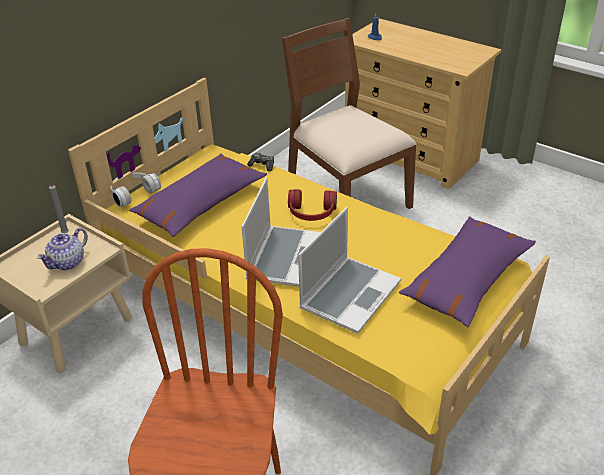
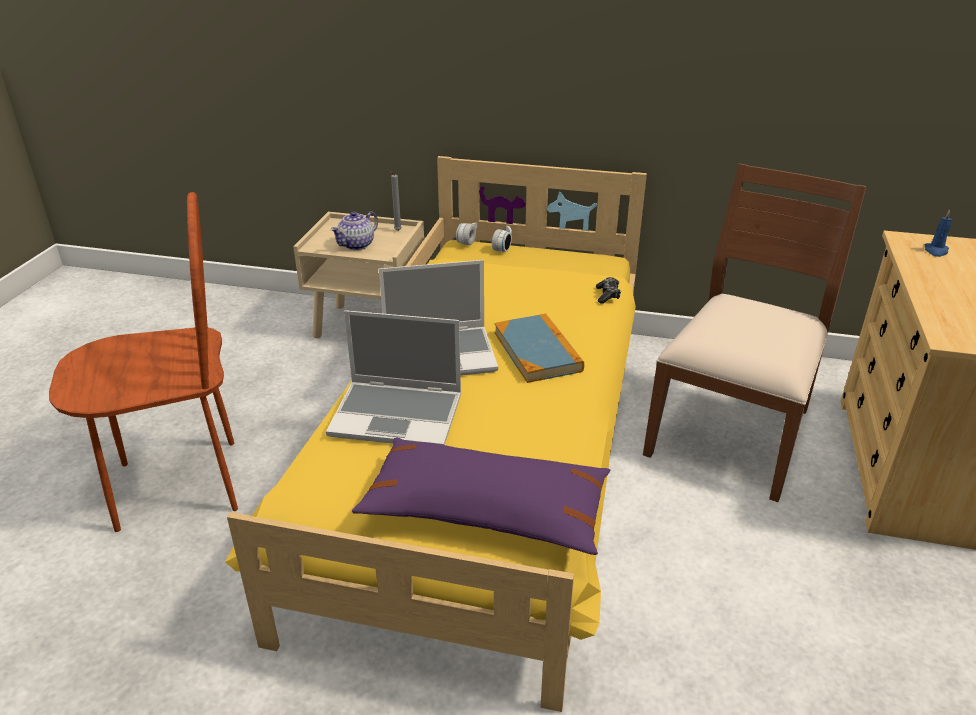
camera: 65 degrees right, 5 degrees down
teapot [37,228,88,270] -> teapot turned 60 degrees counterclockwise [330,211,378,250]
purple pillow [129,154,267,237] -> none
red headphones [288,189,337,221] -> book [494,314,584,383]

